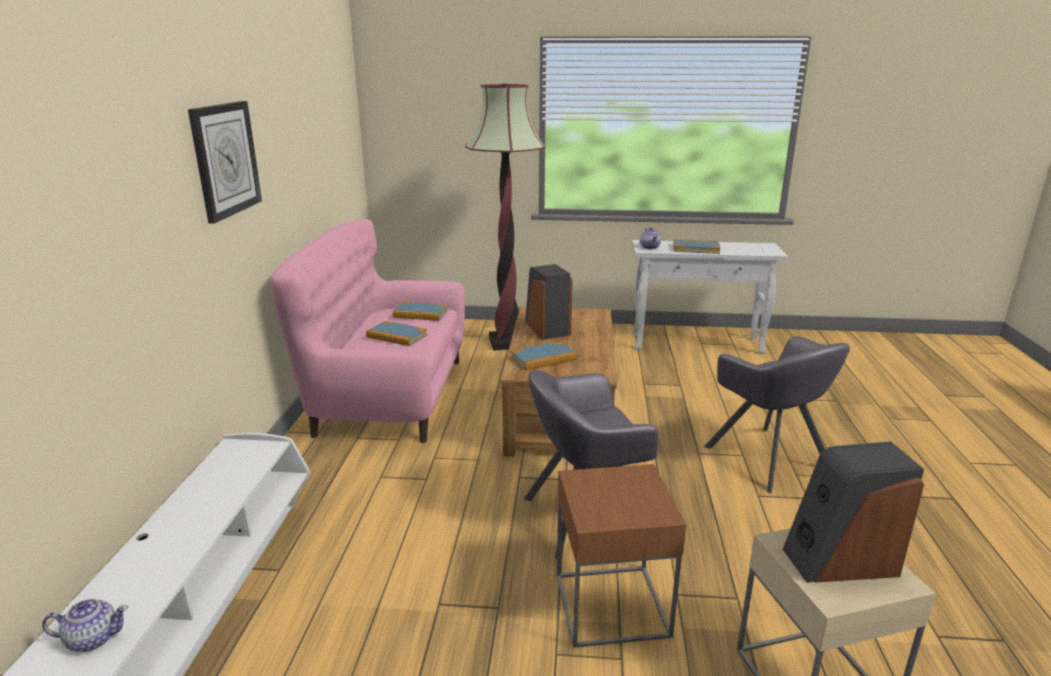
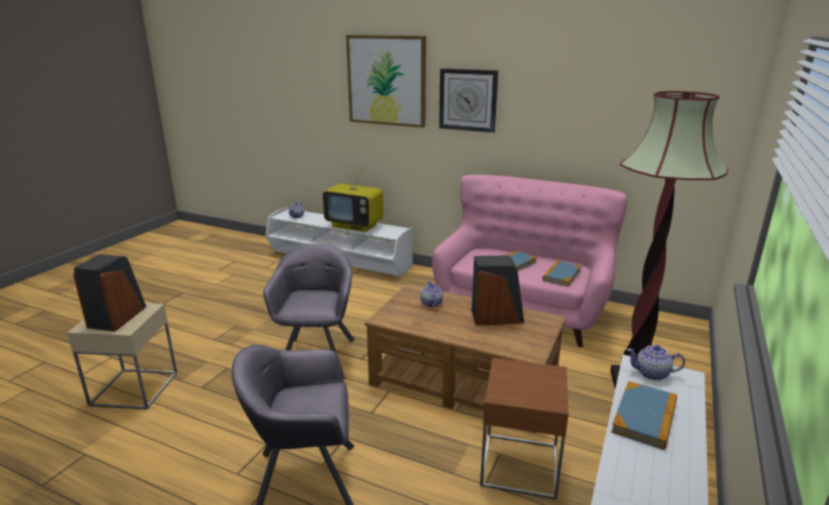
camera: 110 degrees right, 0 degrees up
book [511,341,577,371] -> teapot [421,281,443,307]
brown side table [557,464,686,648] -> brown side table moved to [480,358,569,499]
none -> television [323,165,384,232]
none -> picture [346,35,426,128]

